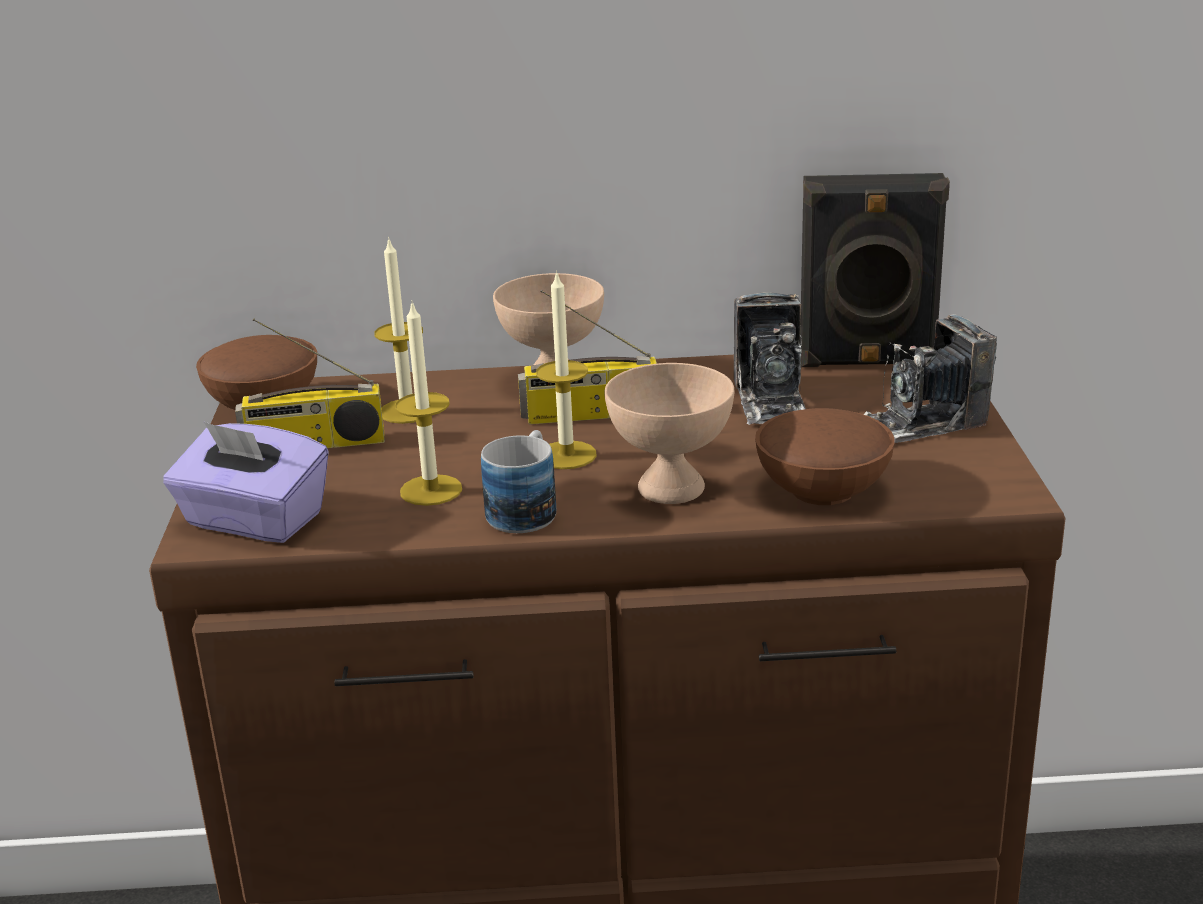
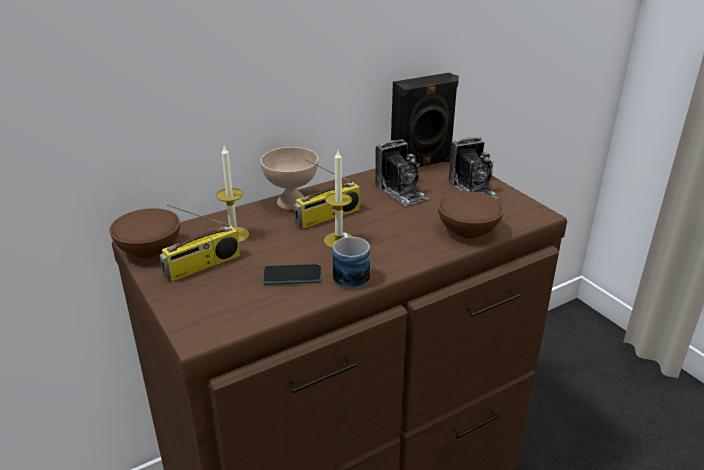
camera: 30 degrees left, 5 degrees up
purple tissue box [163,421,329,543] -> none
candle [395,302,462,506] -> phone [263,264,322,285]
beige bowl [605,363,734,504] -> none
camera [863,314,997,443] -> camera turned 60 degrees counterclockwise [448,137,499,199]

